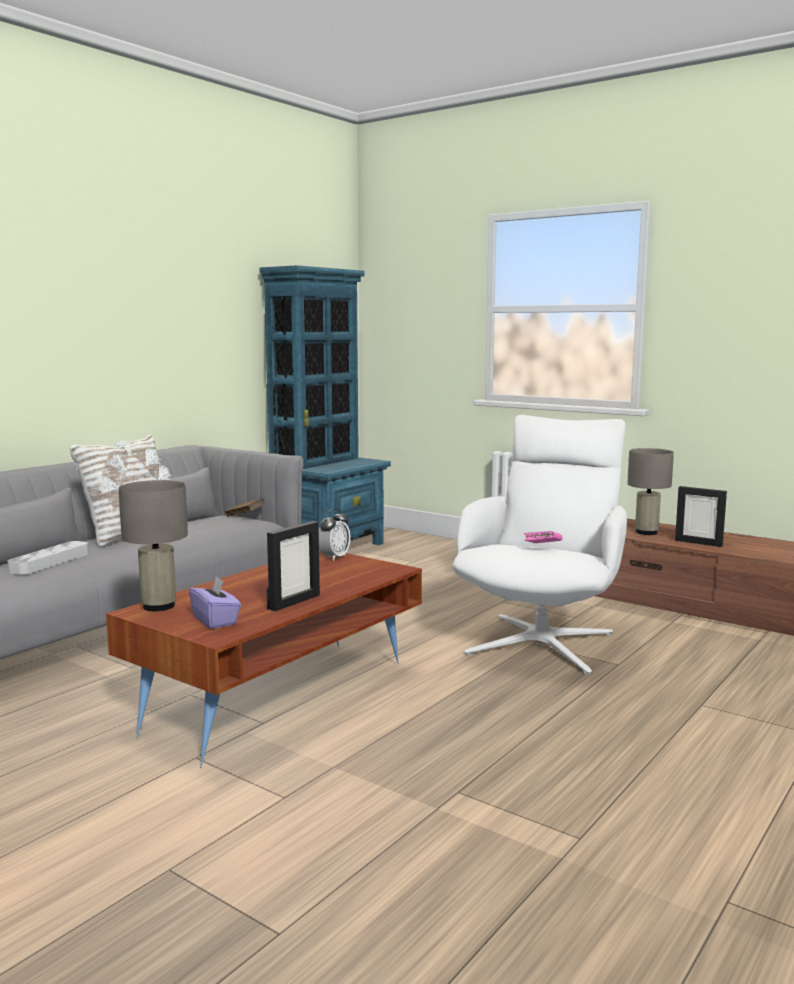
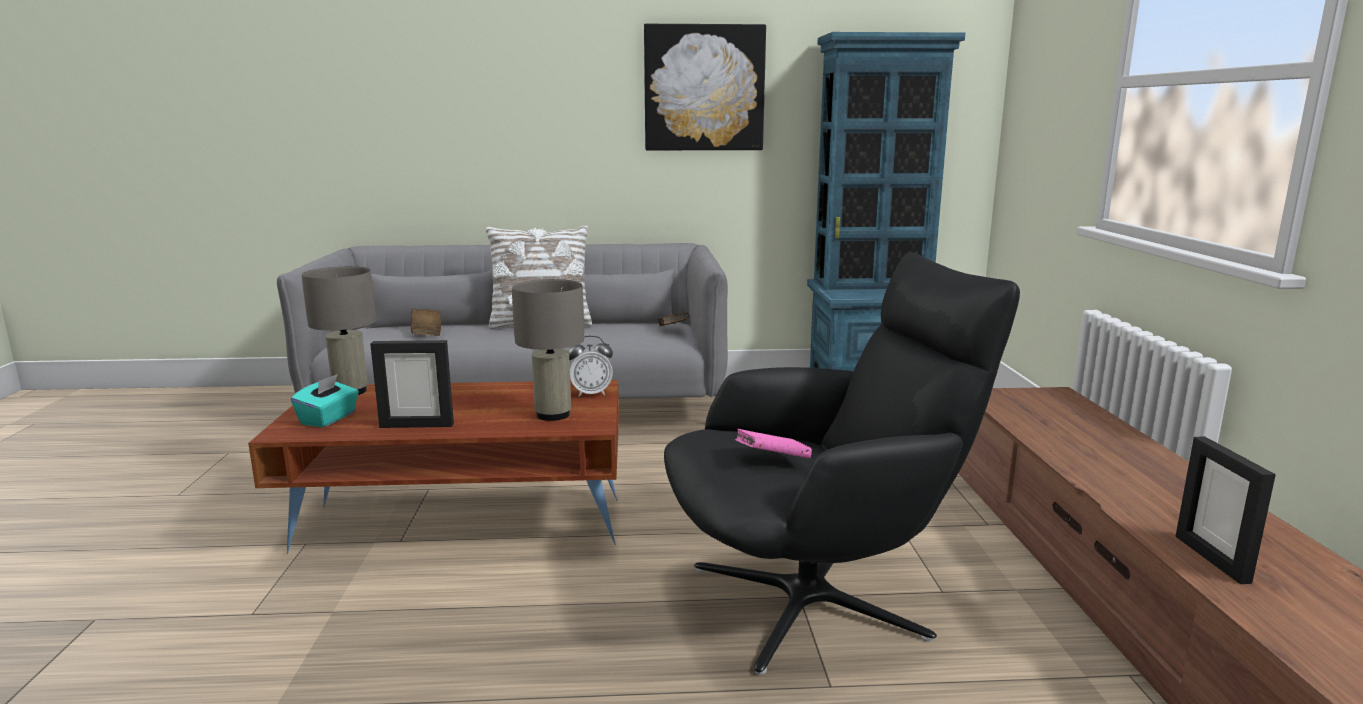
camera: 50 degrees right, 5 degrees up
grey tray [7,541,88,575] -> brown book [411,309,441,336]
purple tissue box [189,576,241,629] -> turquoise tissue box [291,374,359,427]
white armchair [453,415,627,675] -> black armchair [664,252,1020,675]
grey table lamp [628,448,674,535] -> grey table lamp moved to [512,279,584,421]
none -> picture [644,24,766,150]

